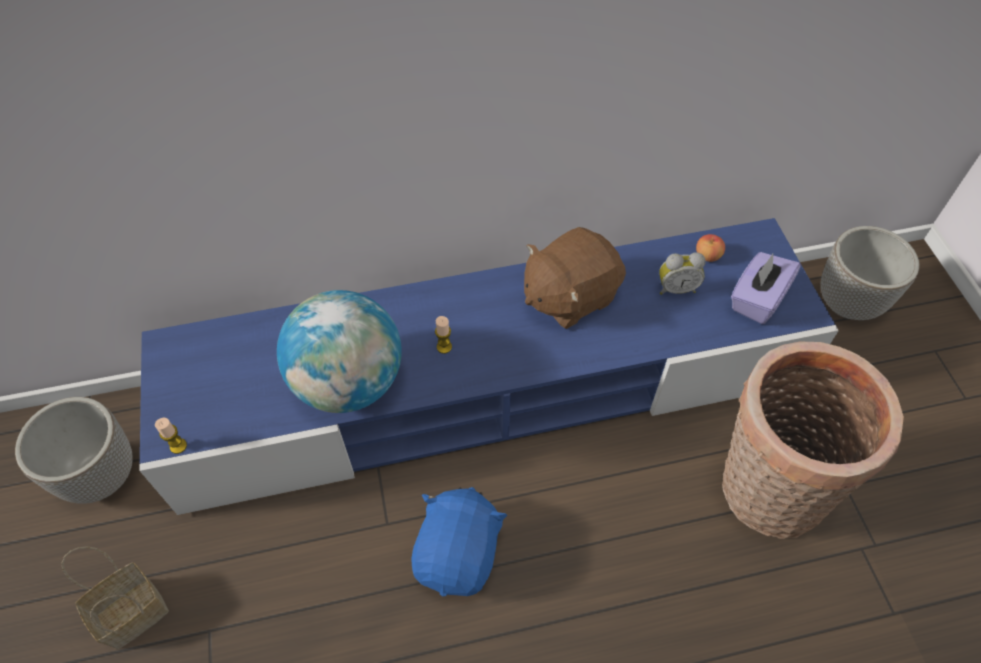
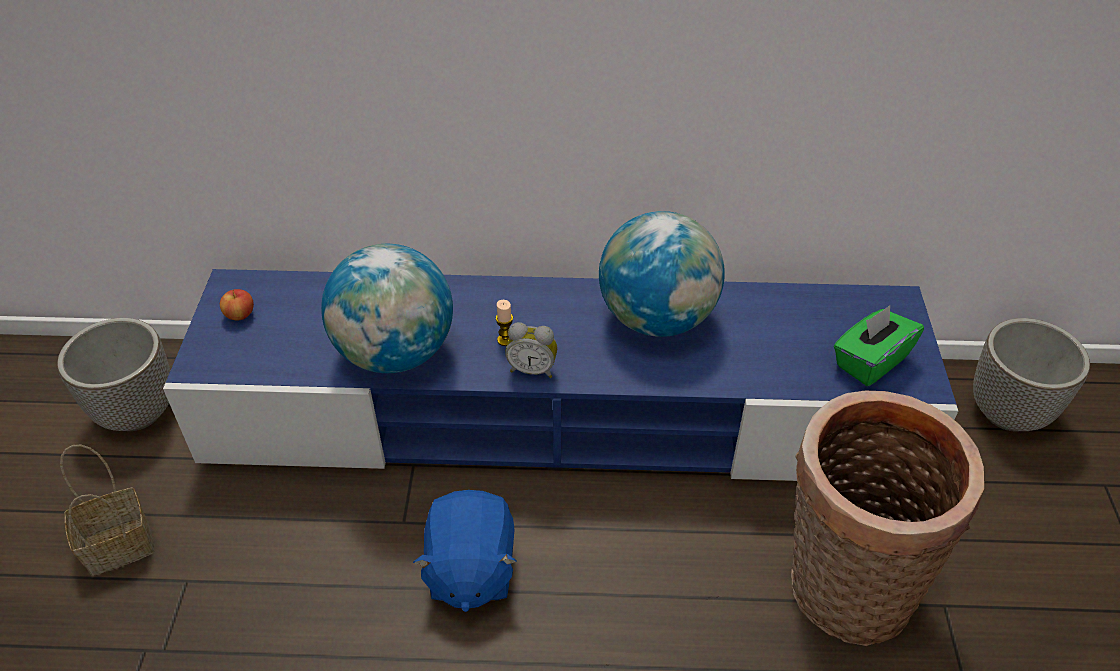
camera: 15 degrees right, 10 degrees down
candle [155,418,187,454] -> none
blue plush toy [411,487,508,597] -> blue plush toy turned 150 degrees clockwise [413,490,517,612]
brown plush toy [524,227,626,329] -> globe [599,211,725,337]
alarm clock [659,252,706,295] -> alarm clock moved to [505,322,557,378]
apple [696,234,725,262] -> apple moved to [220,289,254,320]
purple tissue box [731,252,801,324] -> green tissue box [834,306,924,386]

